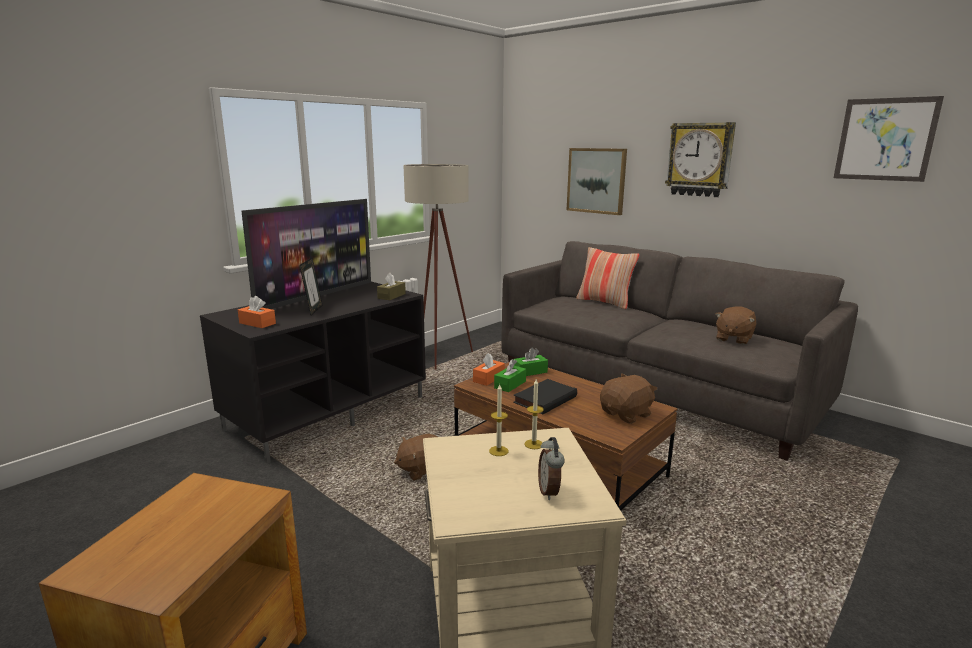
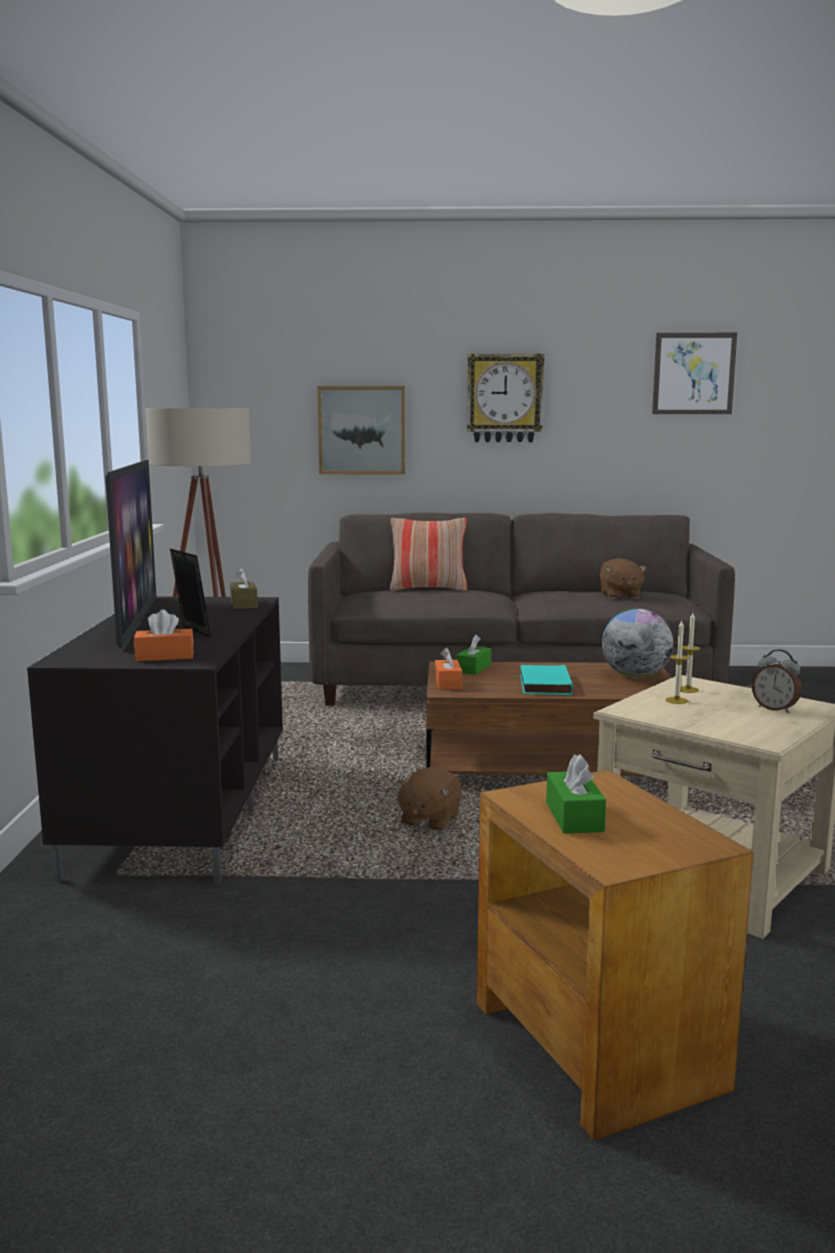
camera: 40 degrees left, 5 degrees down
green tissue box [494,359,526,392] -> green tissue box moved to [546,754,606,834]
black book [513,379,577,415] -> turquoise book [520,665,573,695]
brown plush toy [600,374,657,424] -> globe [602,609,673,678]

